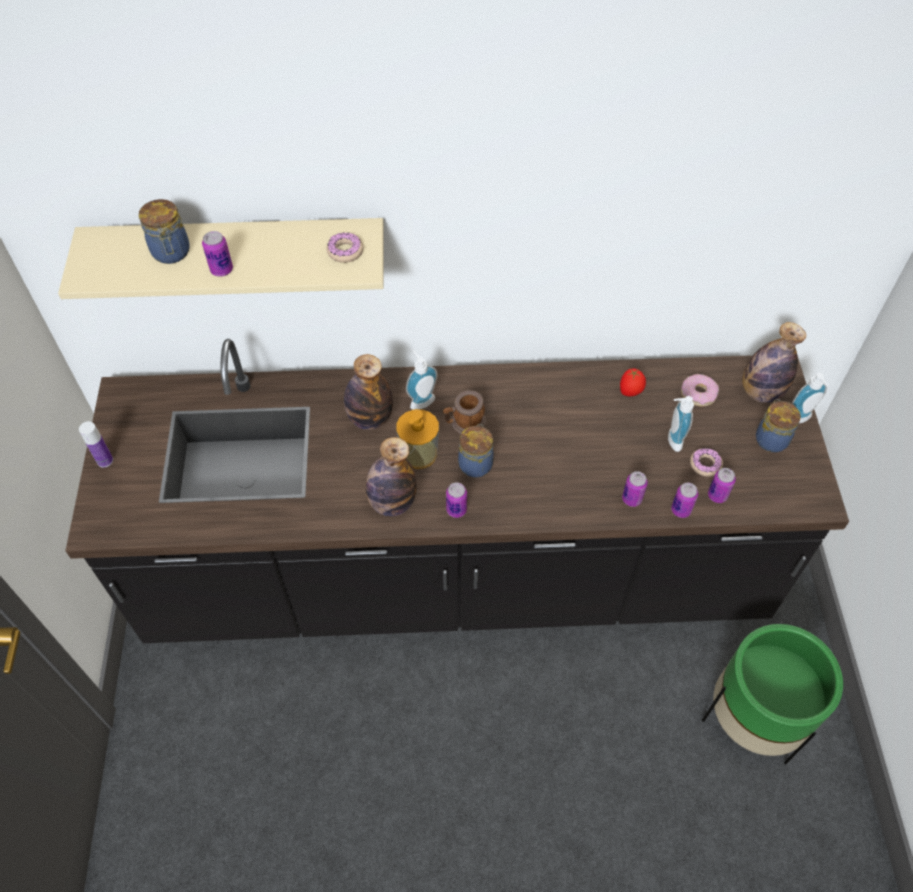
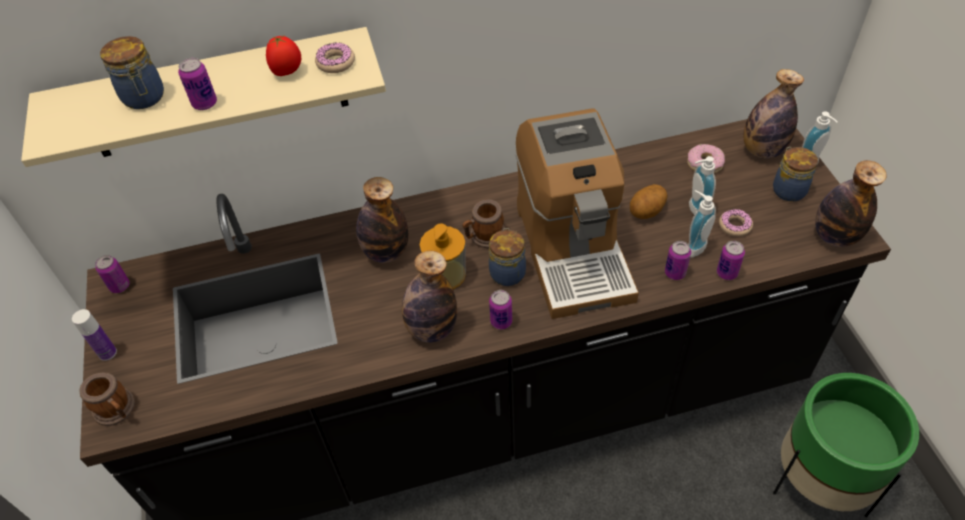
camera: 10 degrees left, 5 degrees down
soap dispenser [406,350,437,410] -> soap dispenser moved to [689,190,716,258]
tomato [620,368,646,396] -> tomato moved to [266,35,301,76]
can [708,468,736,503] -> can moved to [95,255,130,293]
none -> mug [79,373,135,426]
none -> coffee machine [515,108,639,319]
none -> potato [630,184,668,219]
none -> bottle [815,160,887,247]

